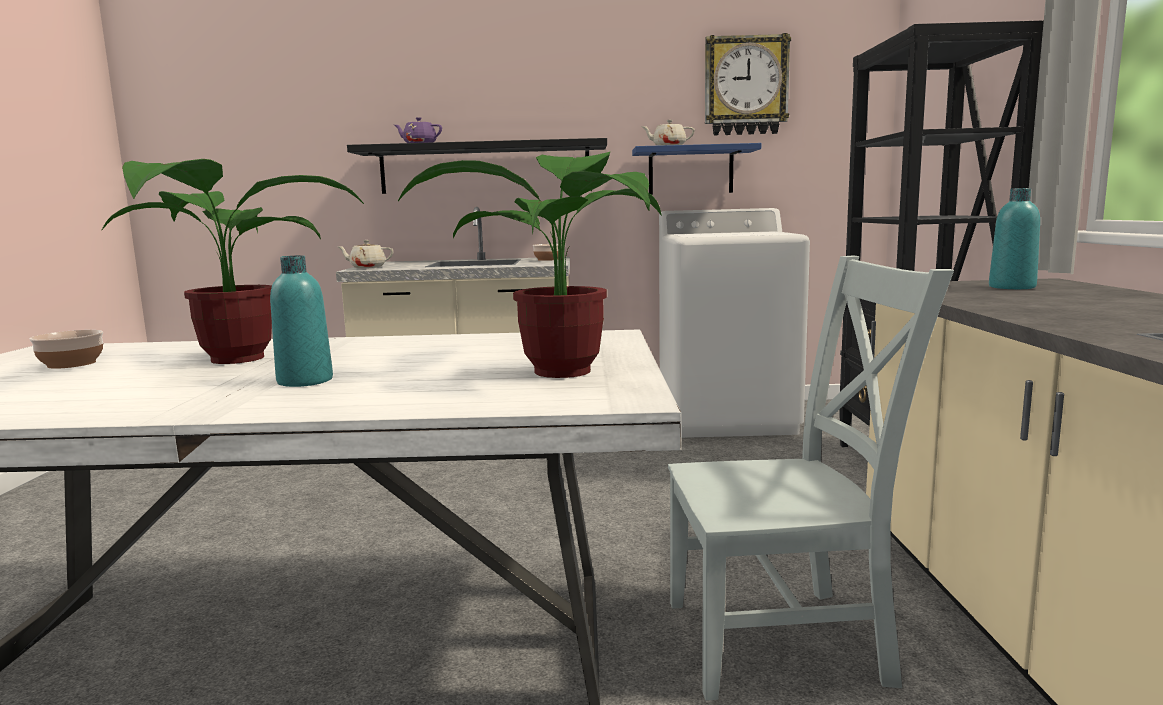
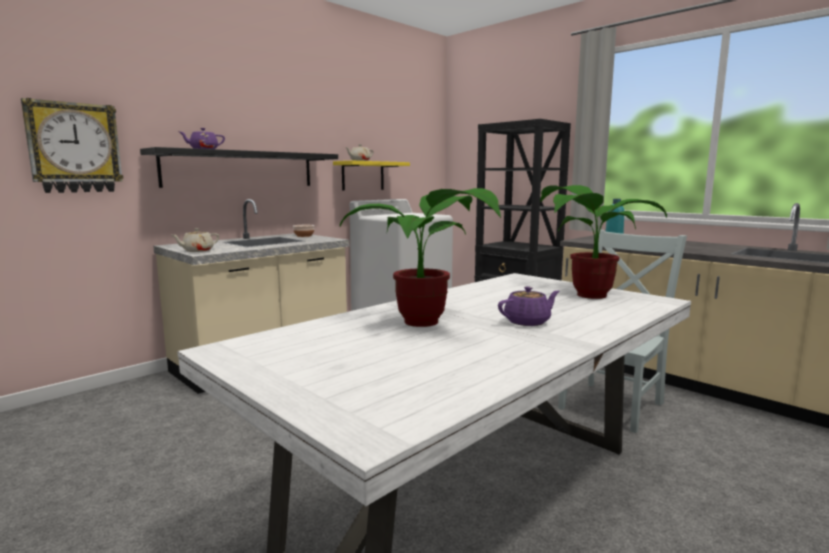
camera: 45 degrees left, 0 degrees up
bowl [30,330,103,369] -> none
turquoise bottle [270,255,333,387] -> purple teapot [498,286,559,326]
blue shelf [632,143,761,195] -> yellow shelf [333,161,410,190]
wall clock [705,33,791,136] -> wall clock moved to [21,98,124,193]

